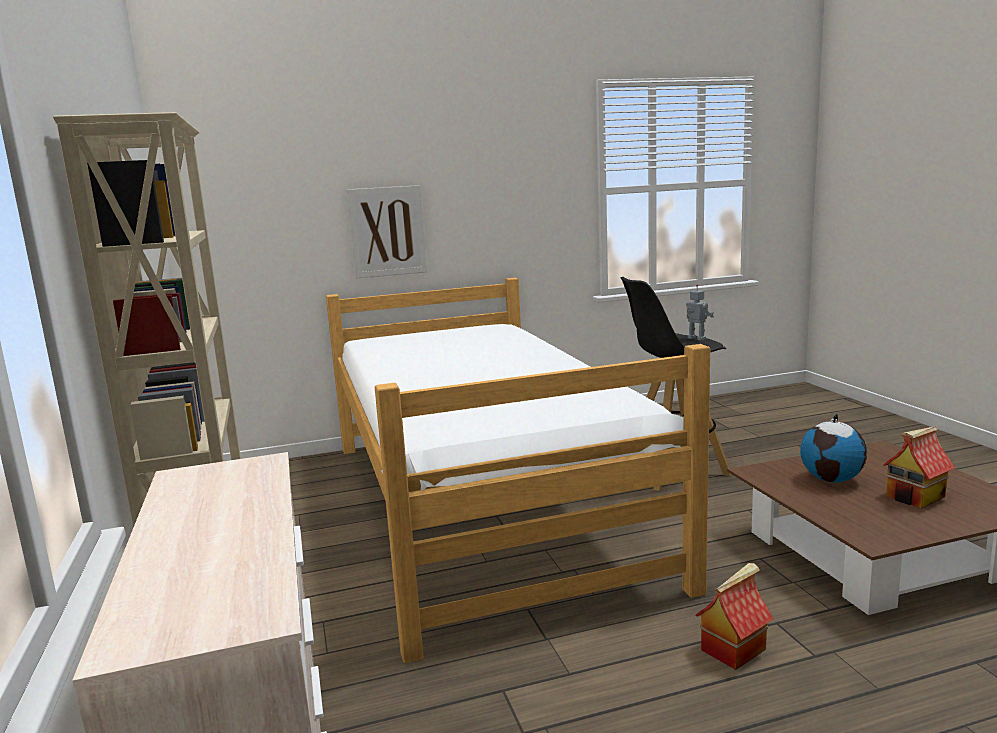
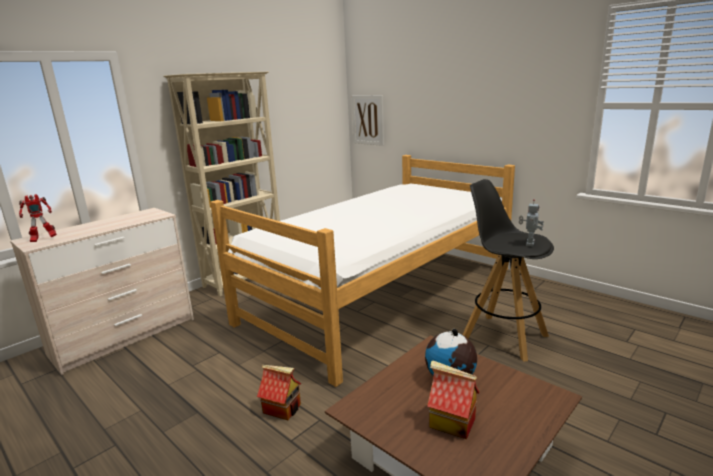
camera: 60 degrees right, 5 degrees up
picture [347,185,427,279] -> picture moved to [352,95,384,146]
none -> toy robot [19,194,57,242]

